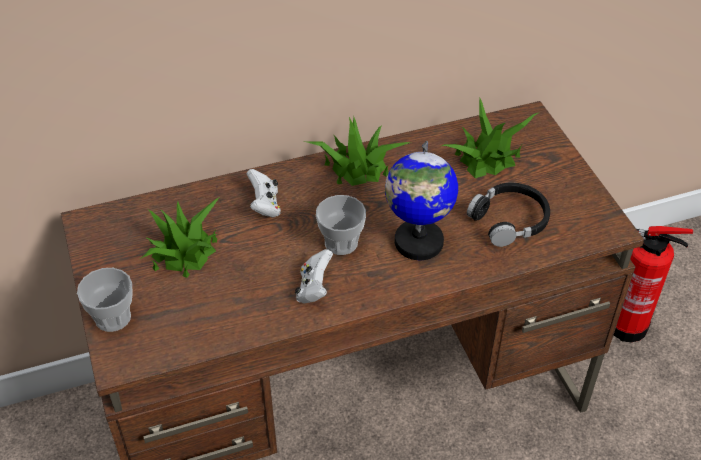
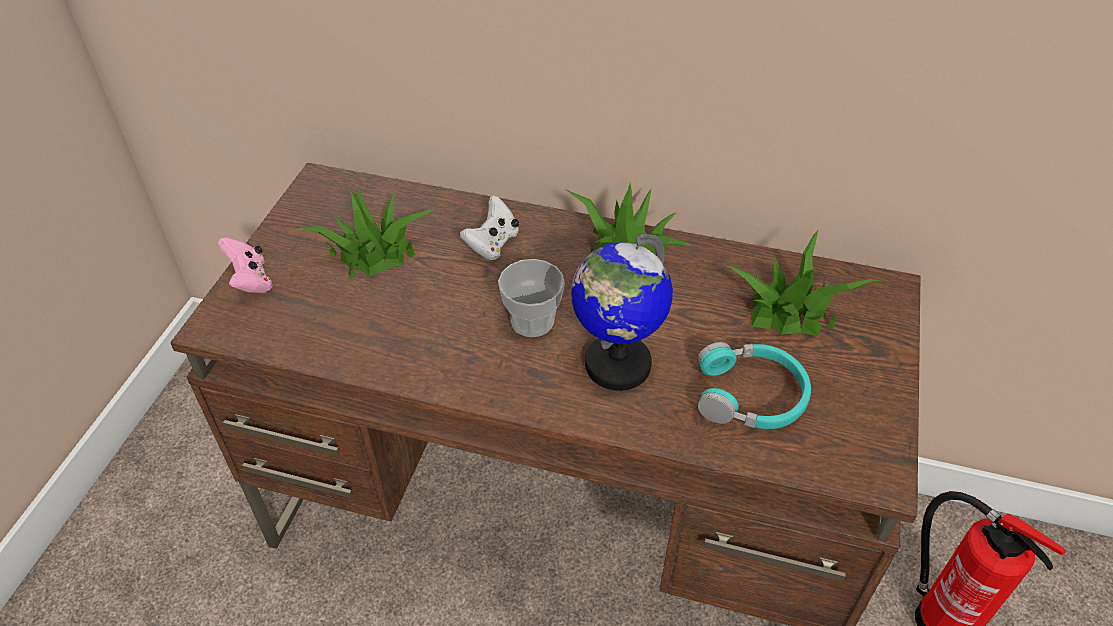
camera: 35 degrees right, 0 degrees up
cup [77,268,133,332] -> pink game controller [218,237,273,293]
white game controller [295,249,333,303] -> none
black headphones [467,182,550,247] -> turquoise headphones [697,342,811,429]

